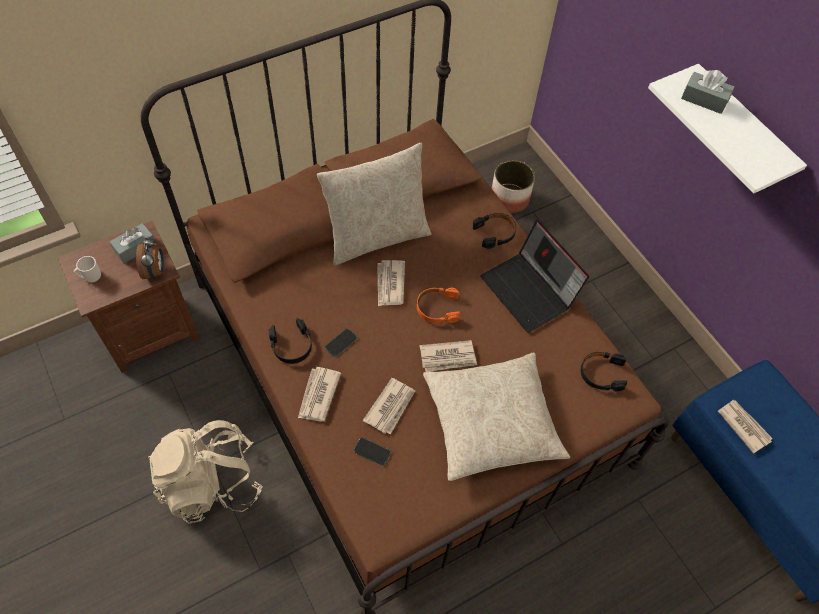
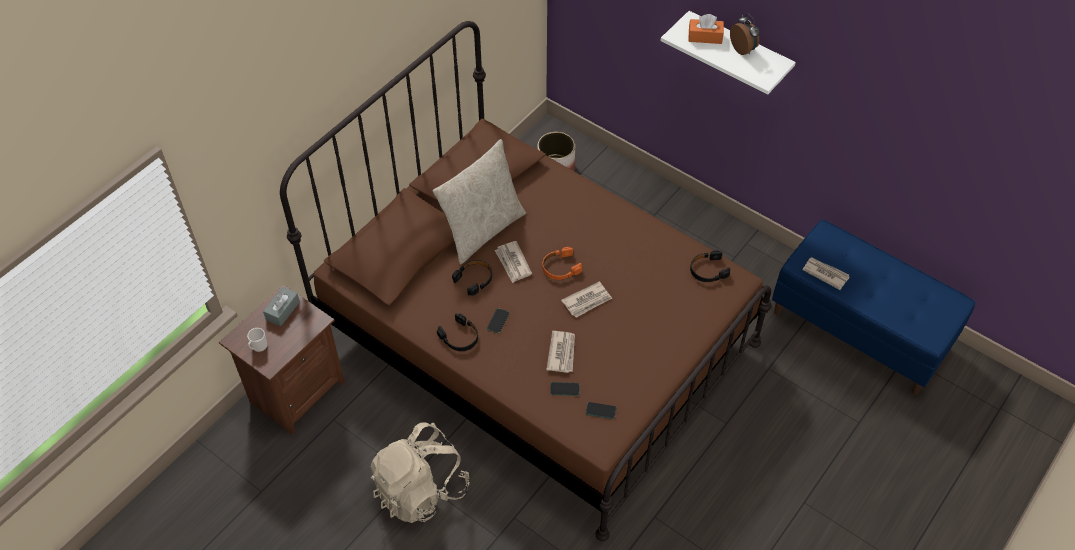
camera: 20 degrees left, 5 degrees down
alarm clock [136,236,164,279] -> alarm clock moved to [730,14,760,55]
newspaper [298,367,341,422] -> none
beige pillow [423,353,570,481] -> none
black headphones [473,213,516,249] -> black headphones moved to [452,260,492,296]
laptop [480,220,589,333] -> none
grey tissue box [681,70,734,114] -> orange tissue box [688,14,724,44]
none -> phone [585,402,616,419]

